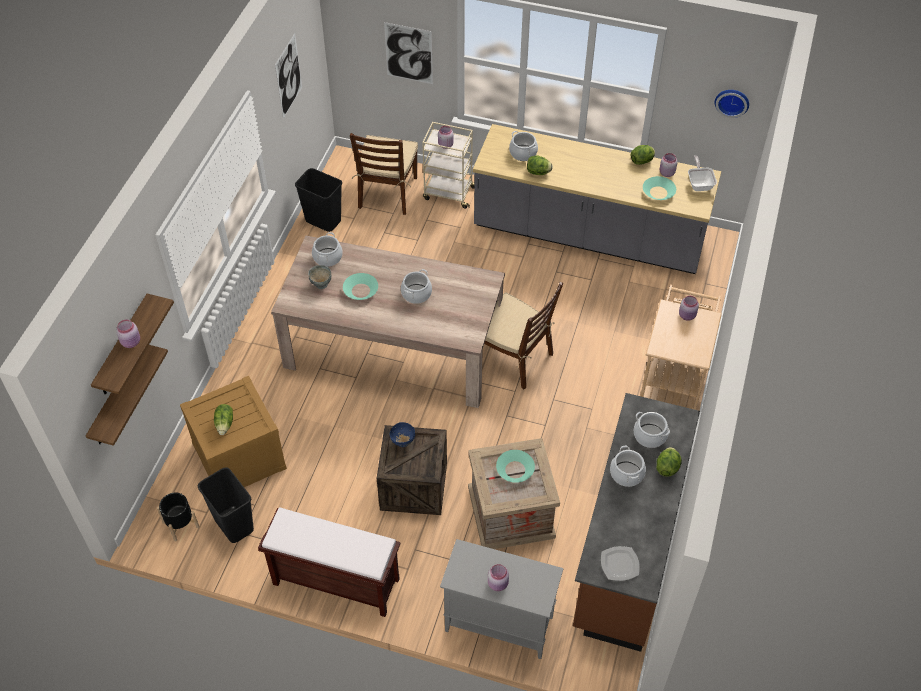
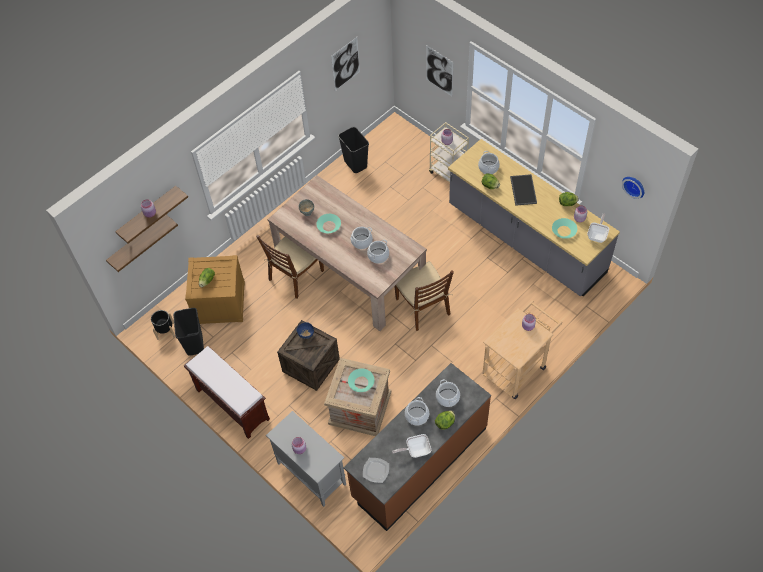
camera: 30 degrees right, 5 degrees up
cooking pot [312,232,343,267] -> cooking pot moved to [367,240,389,263]
brown chair [350,133,418,215] -> brown chair moved to [256,235,324,299]
none -> frying pan [392,434,431,458]
none -> tray [510,174,537,206]

